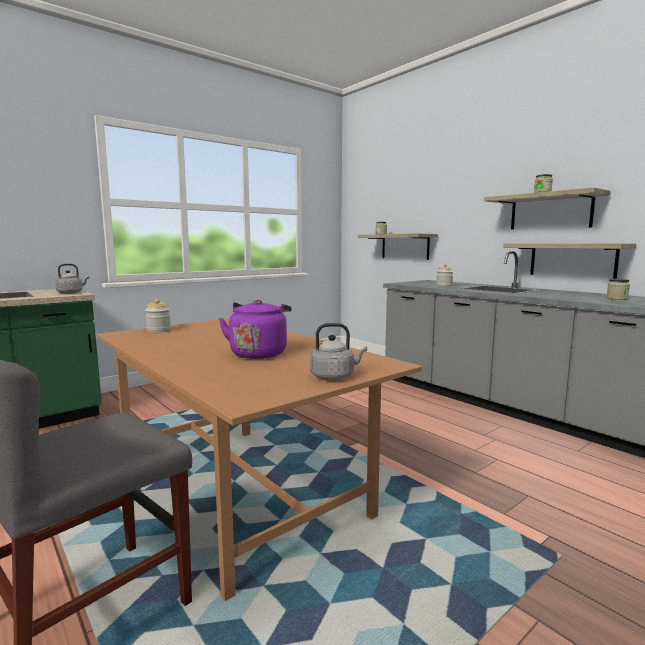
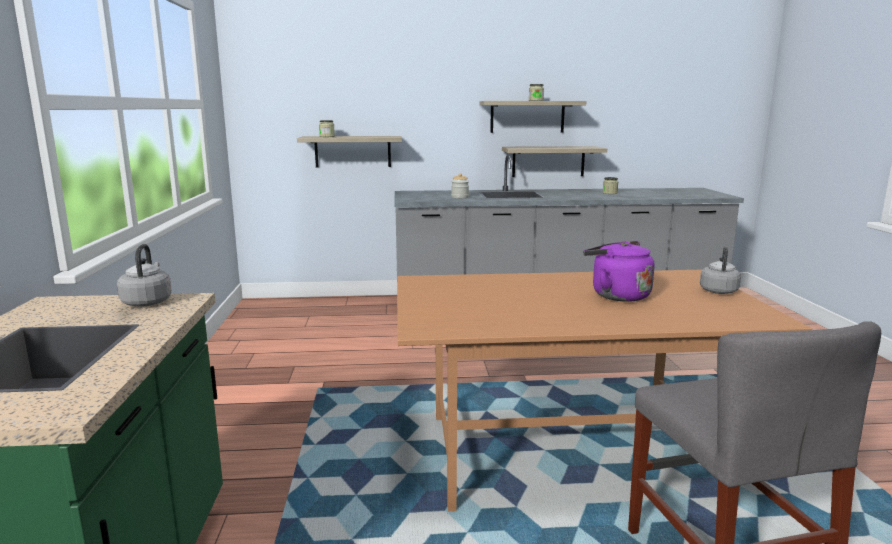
camera: 55 degrees left, 5 degrees up
jar [145,299,171,332] -> none

